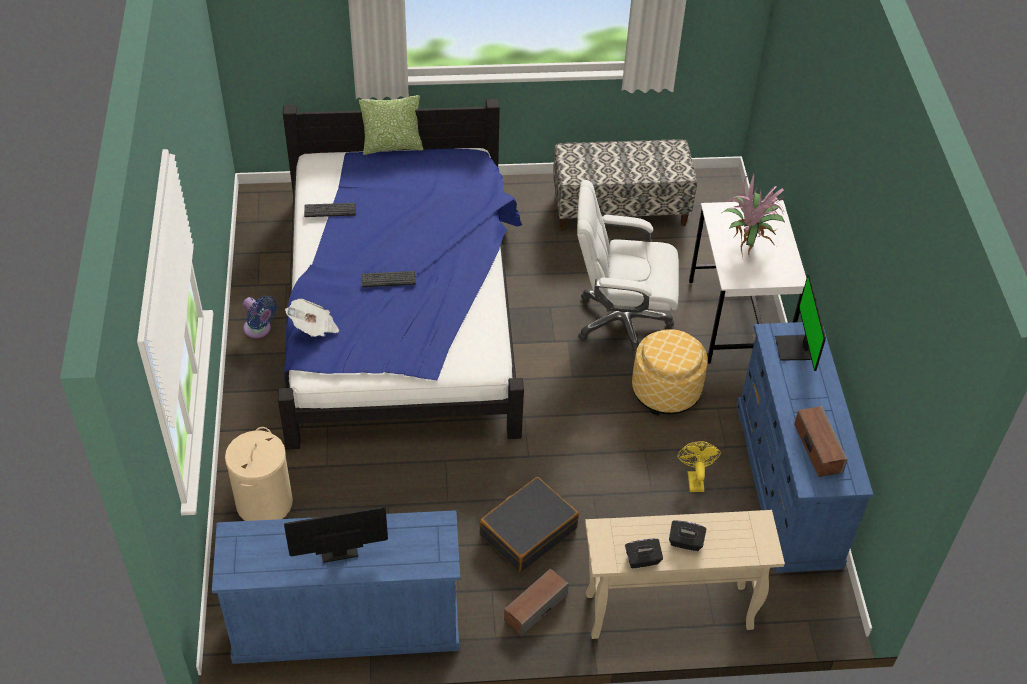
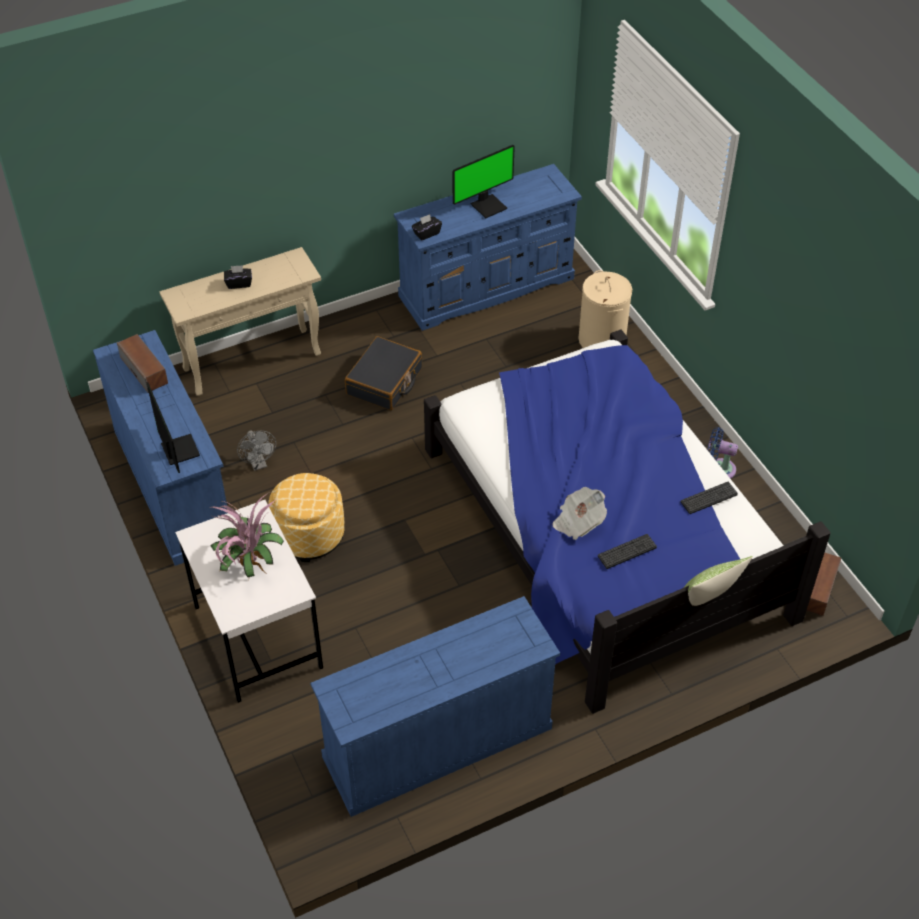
camera: 160 degrees right, 0 degrees up
newspaper [285,299,339,337] -> newspaper moved to [552,487,607,540]
keyboard [362,271,416,287] -> keyboard moved to [598,534,657,569]
speaker [504,568,569,637] -> speaker moved to [806,553,841,616]
bench [553,139,697,231] -> blue dresser [310,596,560,817]
white office chair [577,180,679,358] -> none
black tissue box [625,539,663,568] -> black tissue box moved to [412,214,442,241]
yellow fan [677,441,721,492] -> grey fan [237,430,276,471]

